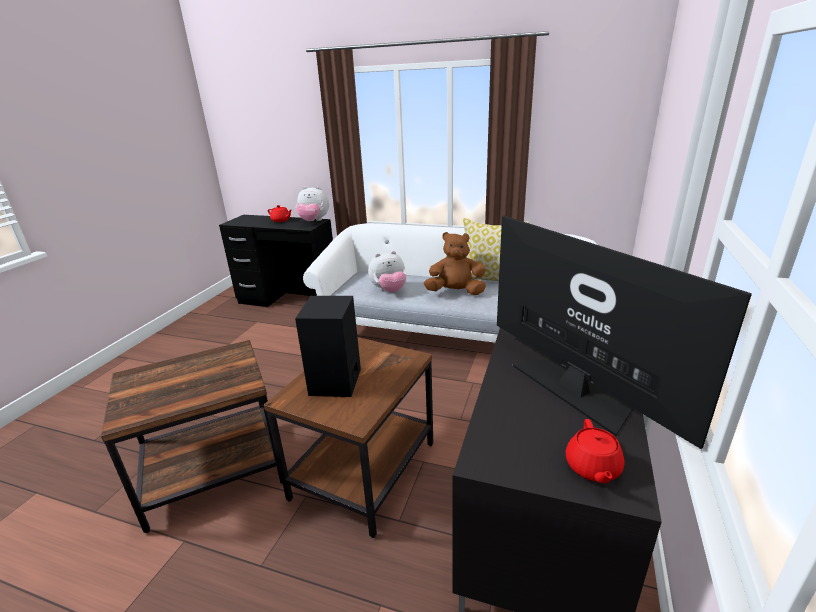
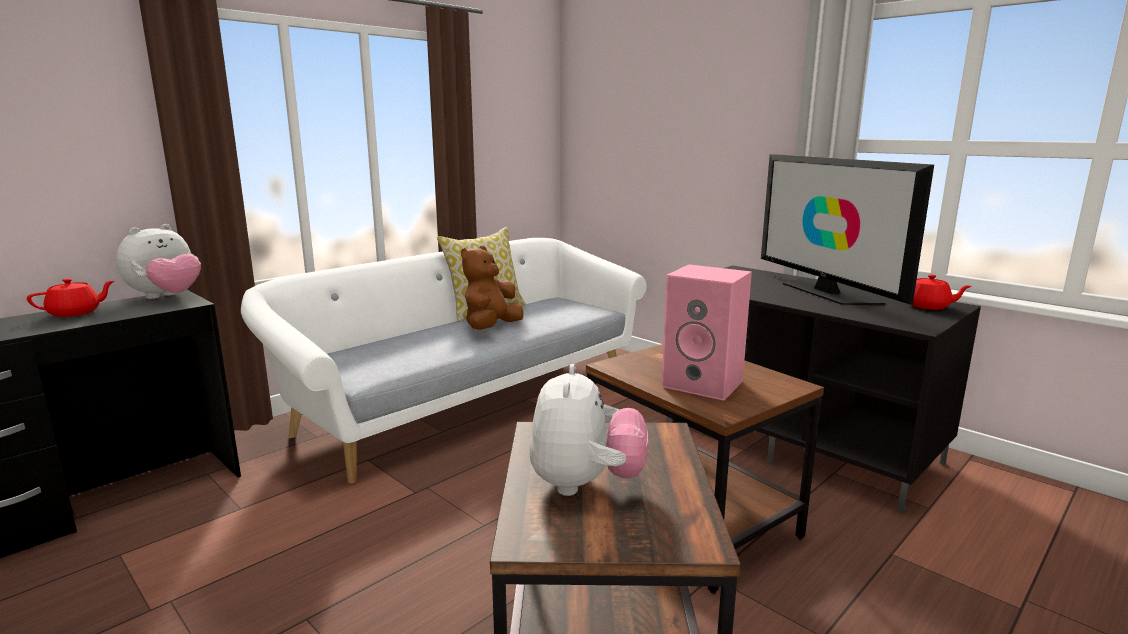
camera: 65 degrees left, 10 degrees down
black speaker [295,296,361,397] -> pink speaker [661,264,752,401]
plush toy [368,251,406,293] -> plush toy moved to [529,364,648,496]
television [497,216,752,449] -> television turned 105 degrees counterclockwise [761,154,934,305]

